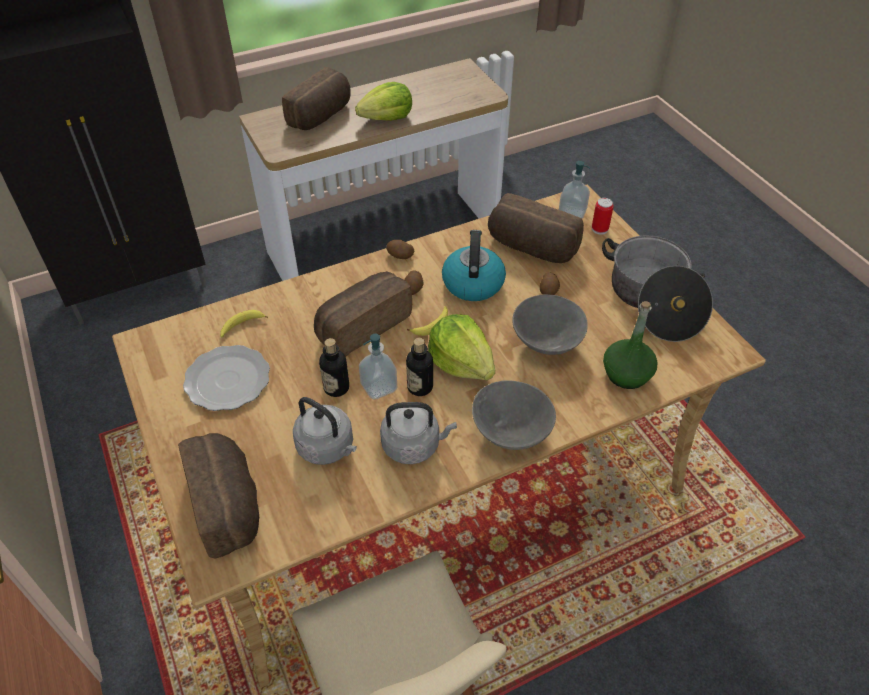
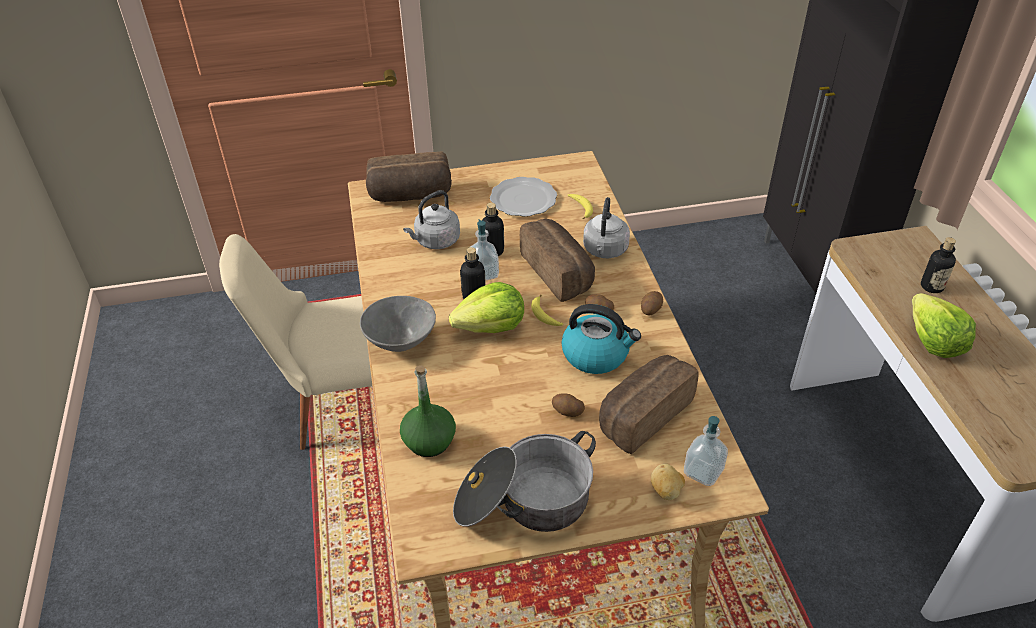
camera: 105 degrees right, 5 degrees down
bread [282,67,350,130] -> bottle [921,237,956,293]
grey kettle [380,402,457,464] -> grey kettle moved to [583,197,630,258]
grey bowl [512,294,588,355] -> none
can [592,198,614,235] -> potato [651,464,685,500]

